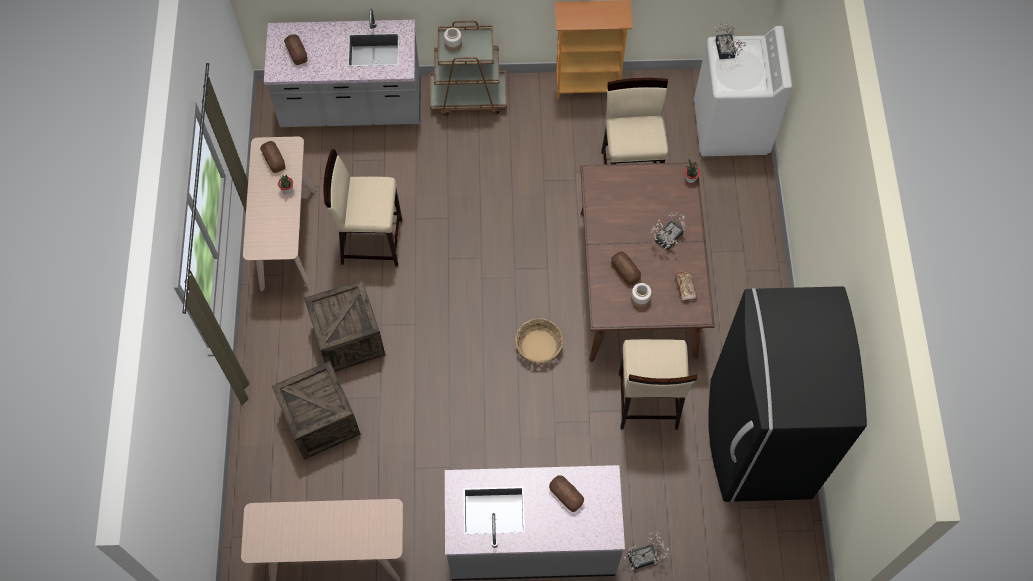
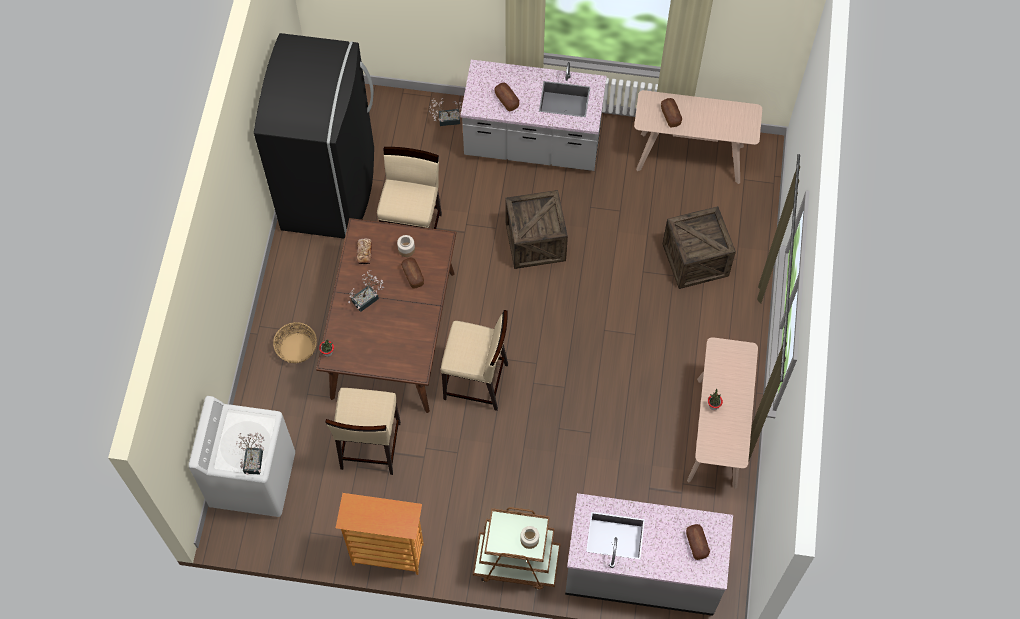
camera: 170 degrees left, 0 degrees up
bread [260,141,285,173] -> bread moved to [661,98,682,127]
crate [304,280,385,372] -> crate moved to [505,190,568,269]
beige stool [324,149,402,267] -> beige stool moved to [441,310,508,411]
basket [515,318,563,363] -> basket moved to [273,322,317,363]

